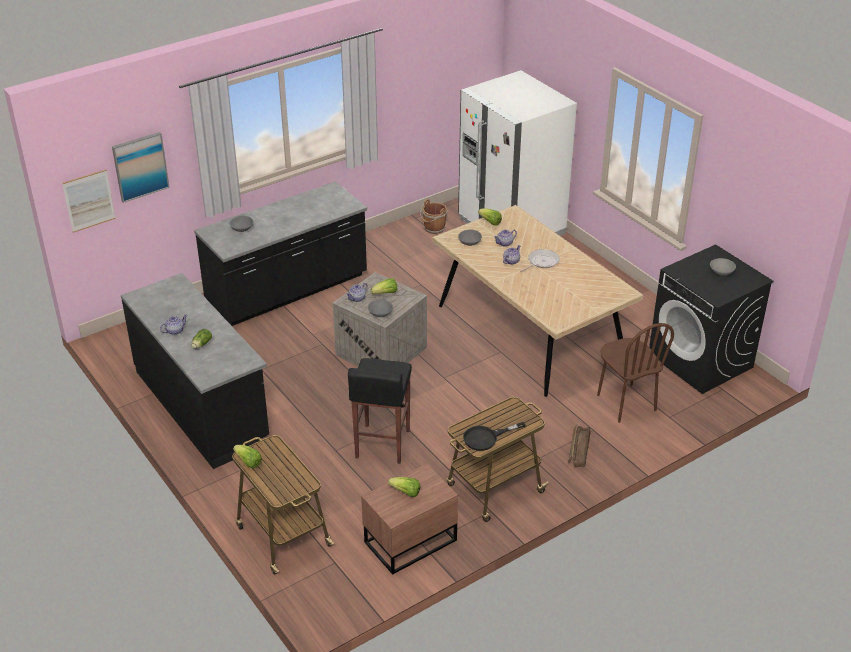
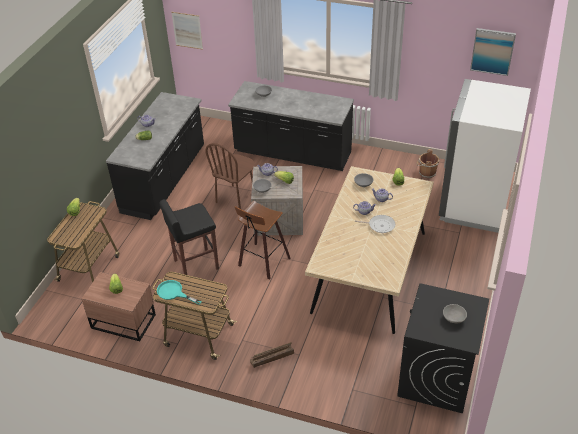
camera: 55 degrees right, 5 degrees up
picture [112,132,170,203] -> picture moved to [470,28,516,76]
black frying pan [463,422,525,451] -> turquoise frying pan [157,280,202,305]
brown chair [597,323,674,423] -> brown chair moved to [205,143,254,209]
none -> stool [235,201,291,280]

